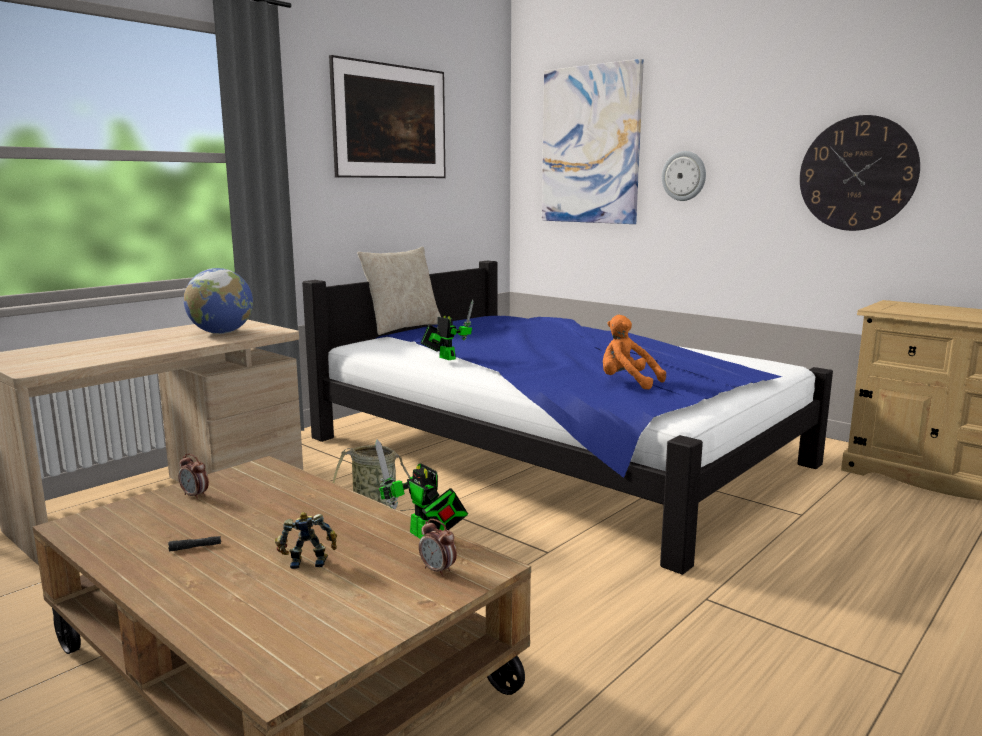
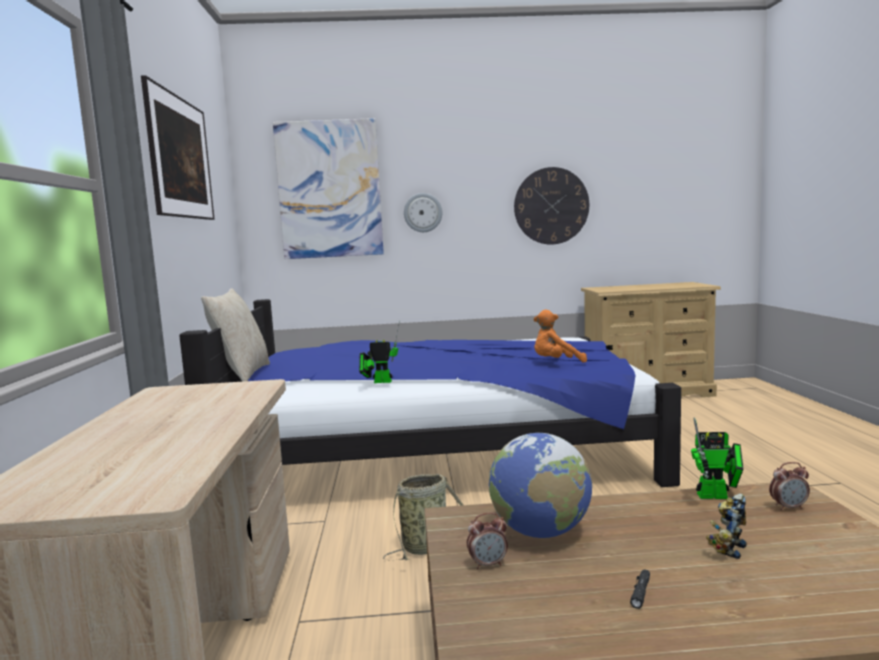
camera: 45 degrees left, 5 degrees down
globe [184,268,253,334] -> globe moved to [489,433,592,538]

